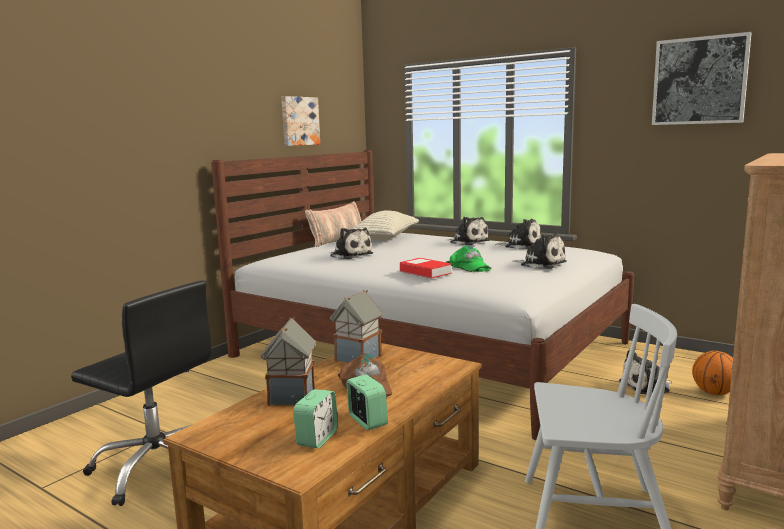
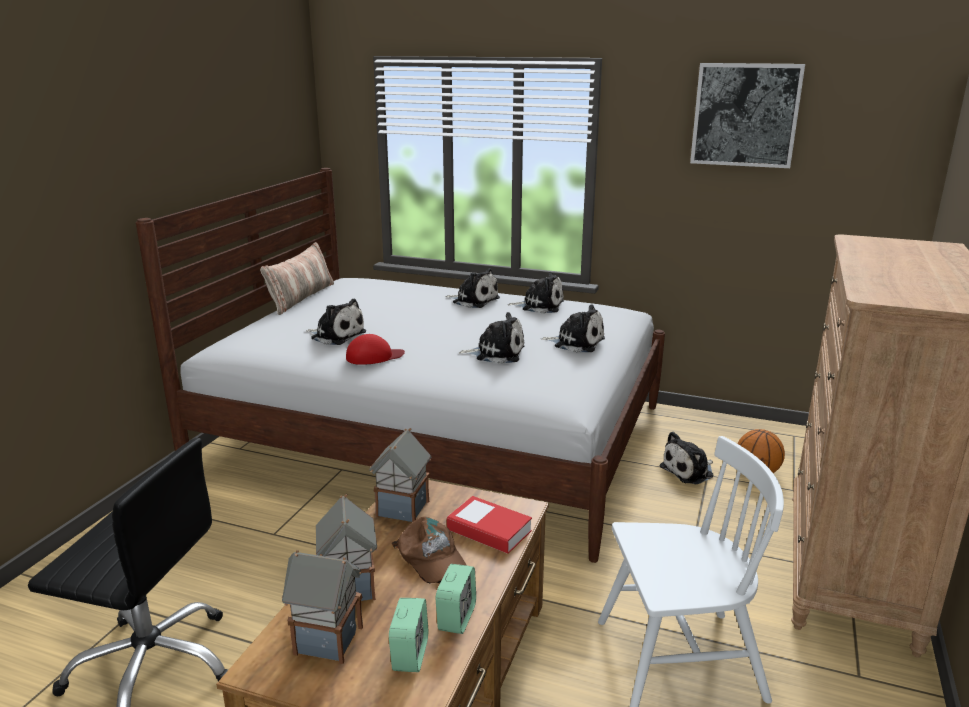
camera: 15 degrees left, 10 degrees up
picture [282,96,320,146] -> none
alarm clock [346,374,388,430] -> alarm clock turned 60 degrees clockwise [435,564,476,634]
pillow [349,210,419,240] -> none
book [400,258,452,278] -> book moved to [447,496,532,554]
green cap [446,246,491,272] -> plush toy [459,312,525,364]
none -> toy house [282,550,363,664]
none -> red cap [346,334,405,365]

